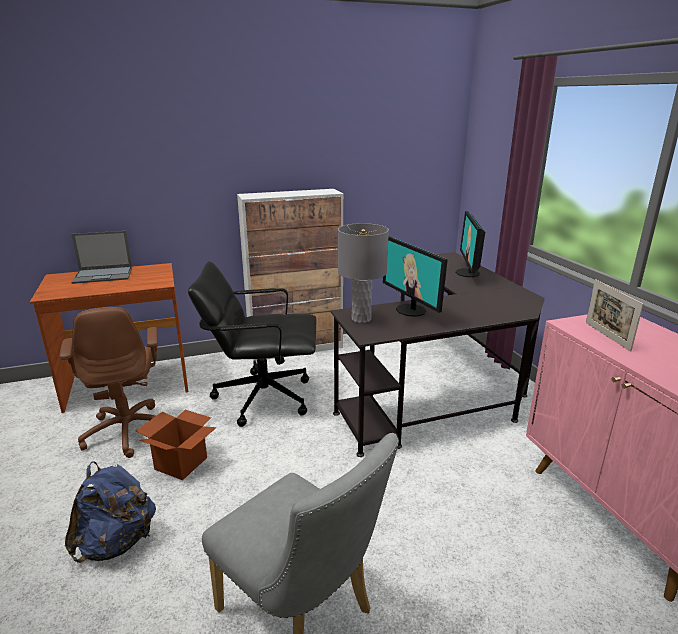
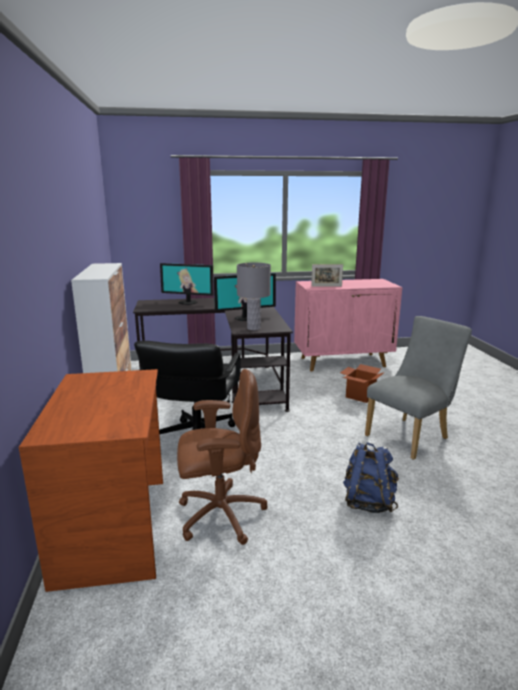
camera: 80 degrees left, 5 degrees down
laptop [71,231,132,284] -> none
cardboard box [135,410,217,480] -> cardboard box moved to [340,364,385,403]

